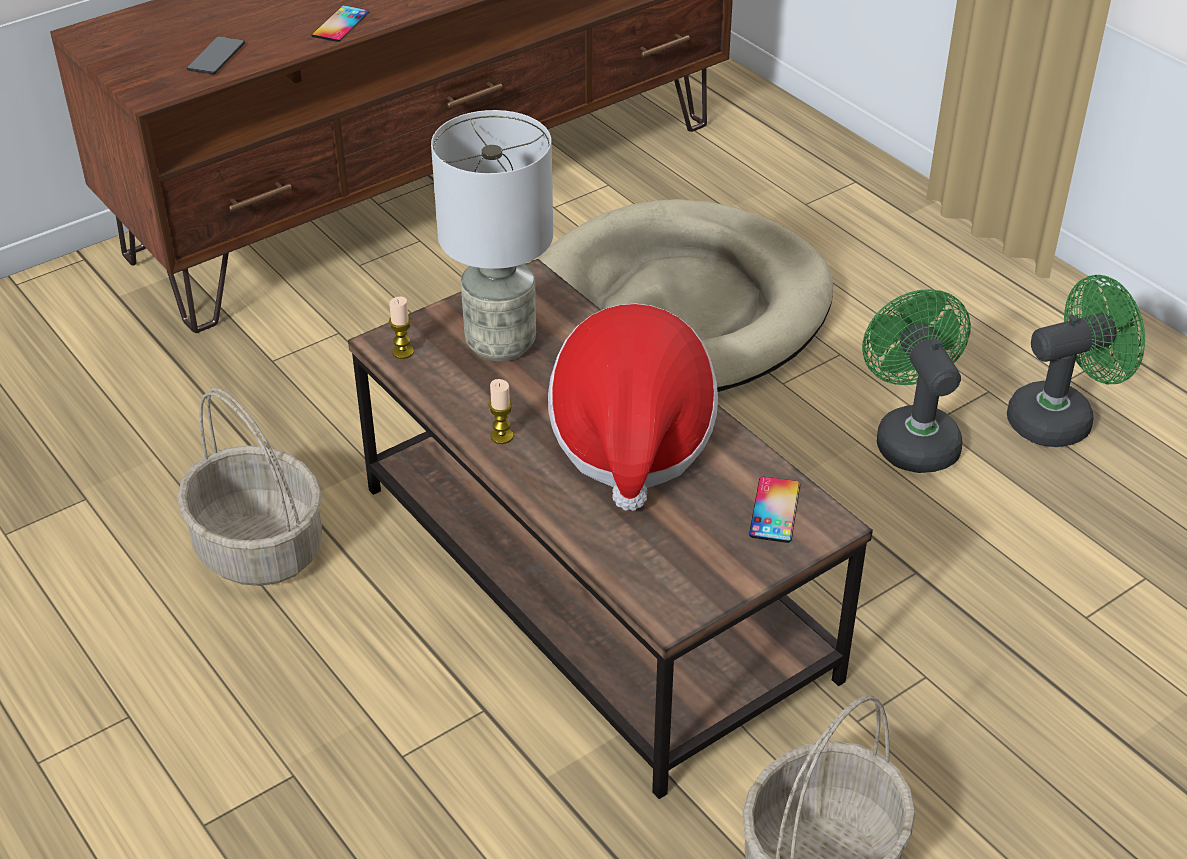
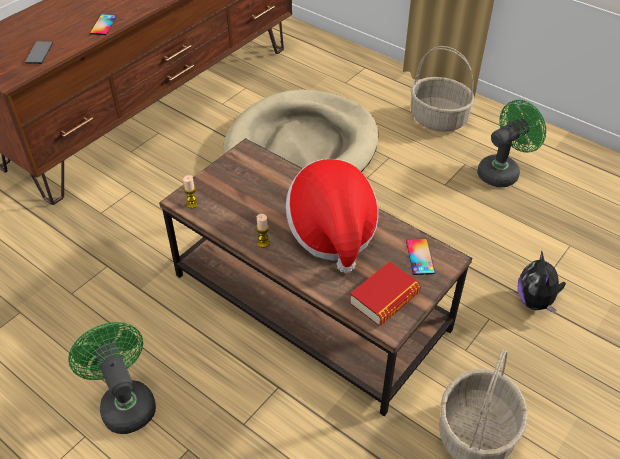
camera: 15 degrees left, 5 degrees up
basket [177,388,322,586] -> basket moved to [410,46,475,132]
grey table lamp [431,110,553,362] -> none
green fan [862,289,971,473] -> green fan moved to [68,322,156,434]
none -> book [349,261,421,326]
none -> plush toy [518,250,566,314]

